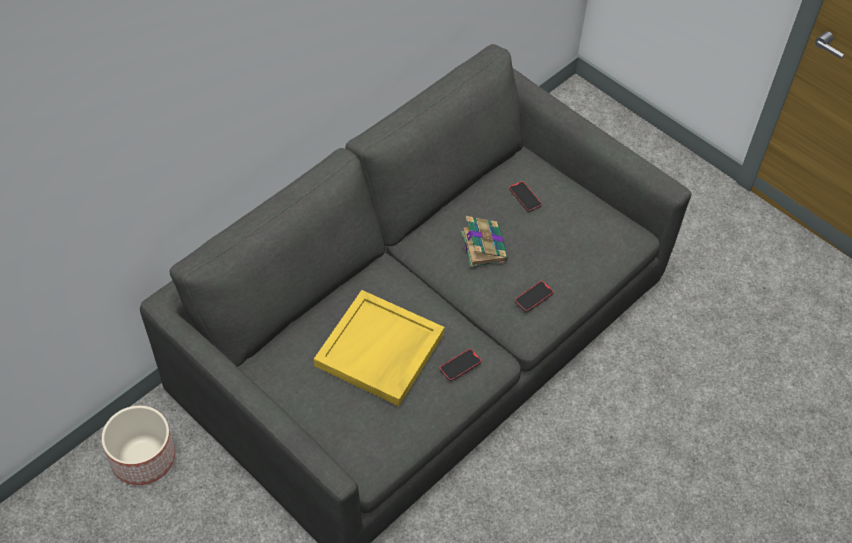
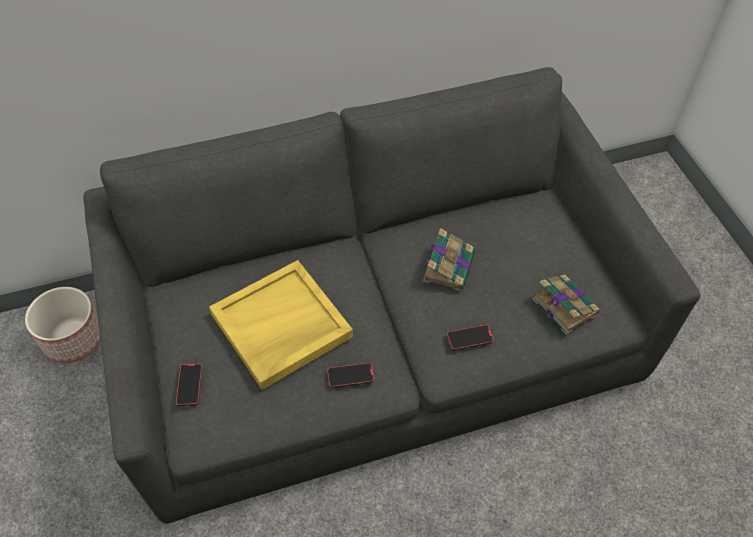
camera: 30 degrees right, 0 degrees up
phone [509,181,542,212] -> phone moved to [176,363,202,406]
none -> book [532,275,600,335]

